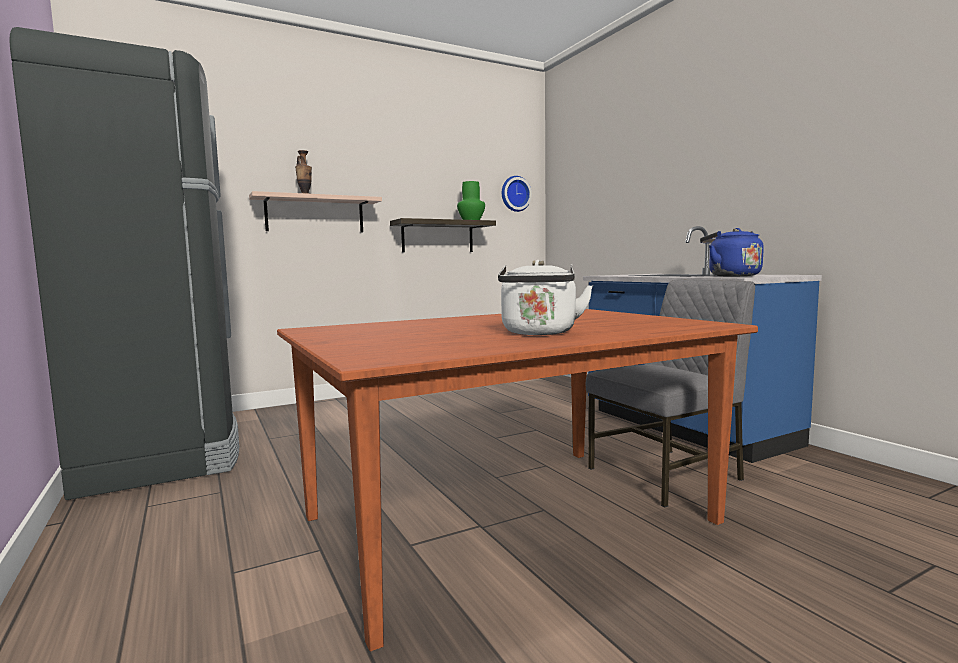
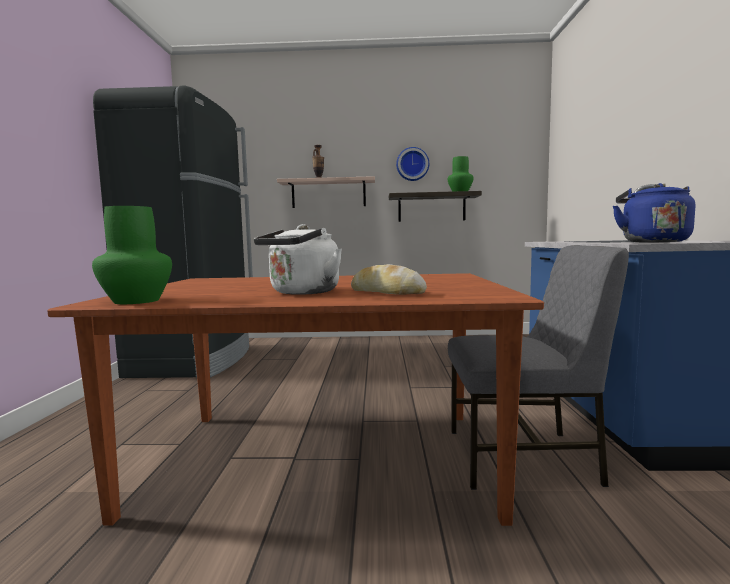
camera: 30 degrees right, 0 degrees up
wall clock [502,176,532,212] -> wall clock moved to [396,147,429,181]
none -> green vase [92,206,172,304]
none -> bread [351,264,427,295]

